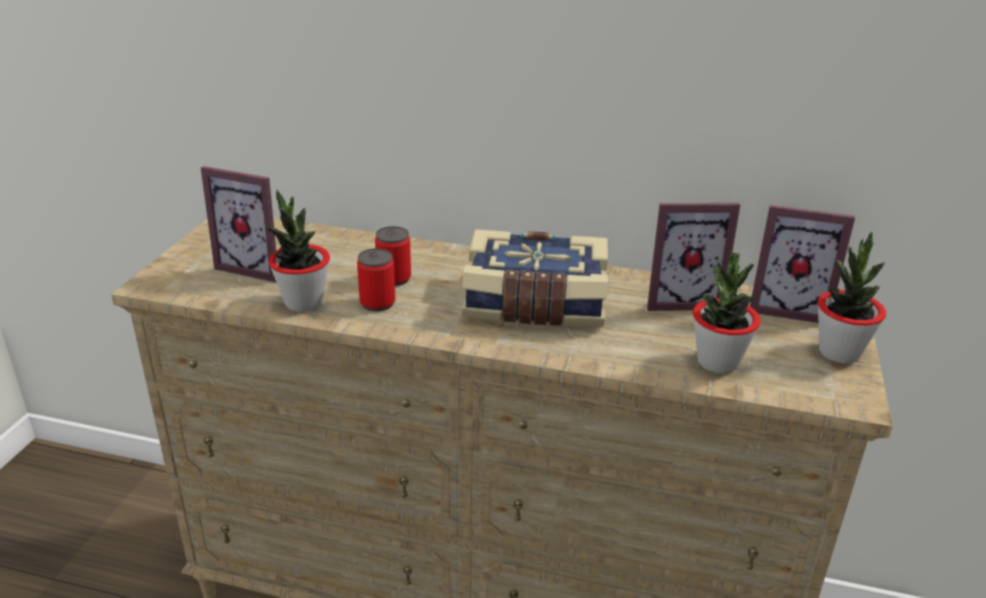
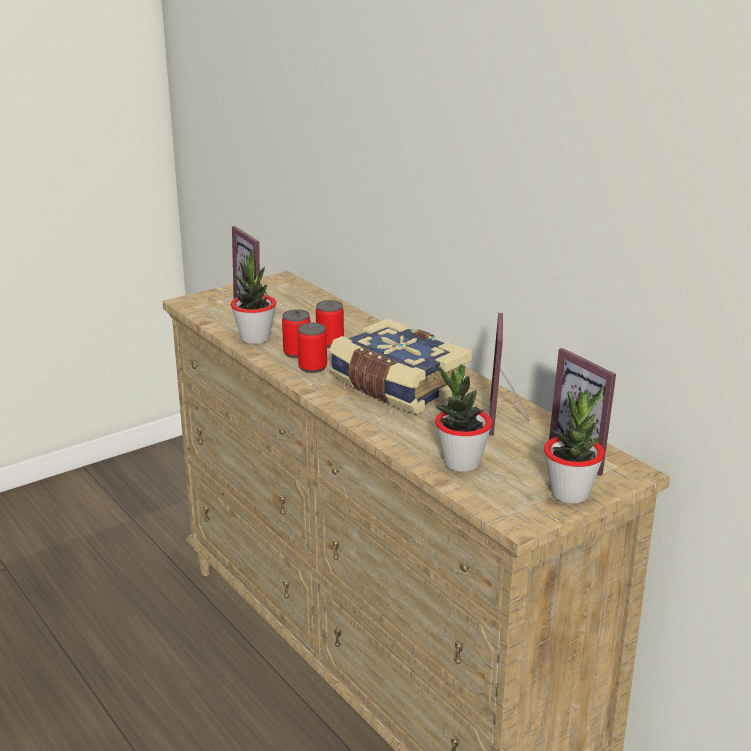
camera: 40 degrees right, 5 degrees down
picture frame [647,203,740,311] -> picture frame turned 60 degrees clockwise [489,313,530,436]
none -> can [297,323,327,373]

